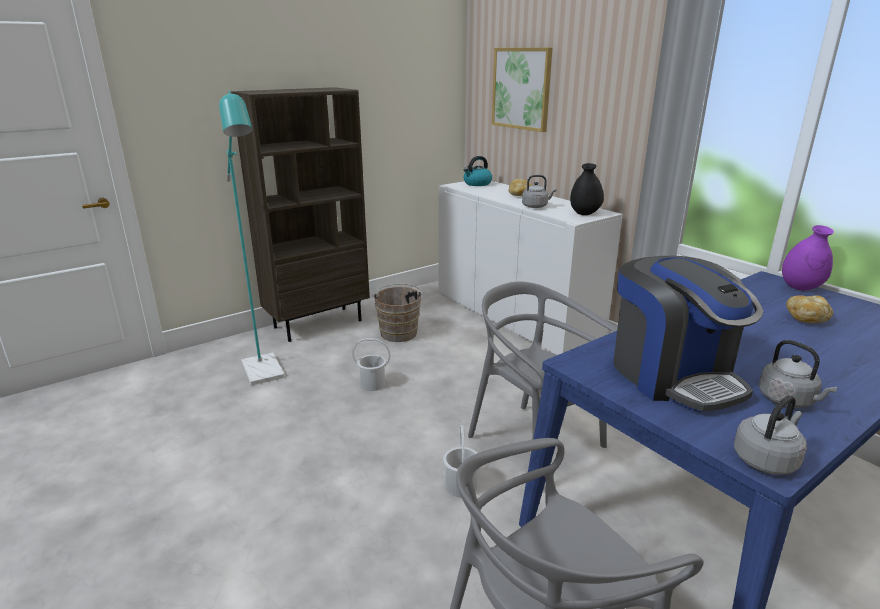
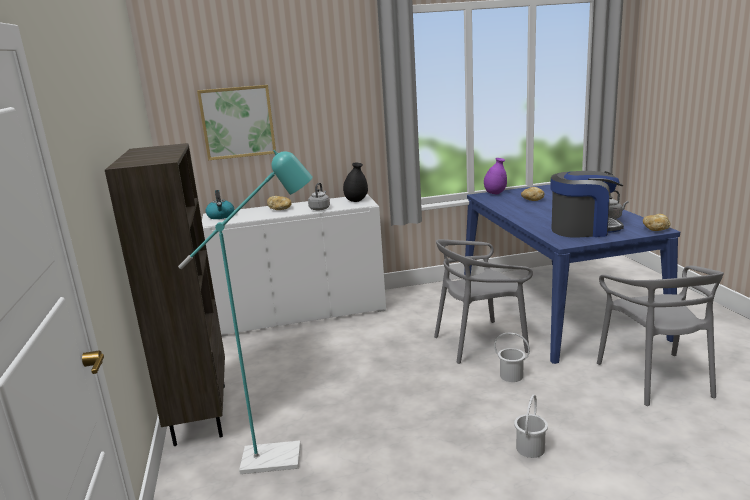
camera: 65 degrees left, 5 degrees down
white bucket [352,338,390,391] -> white bucket moved to [514,395,548,458]
brown bucket [372,284,424,342] -> none
grey kettle [734,395,807,475] -> bread [643,214,671,231]

